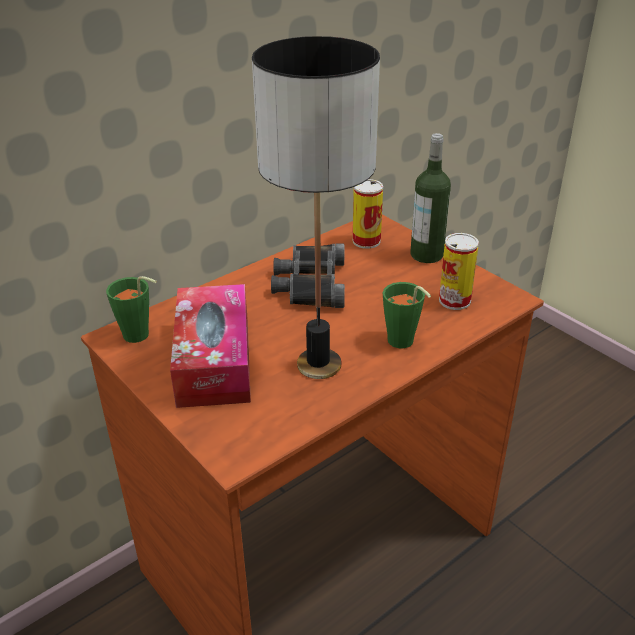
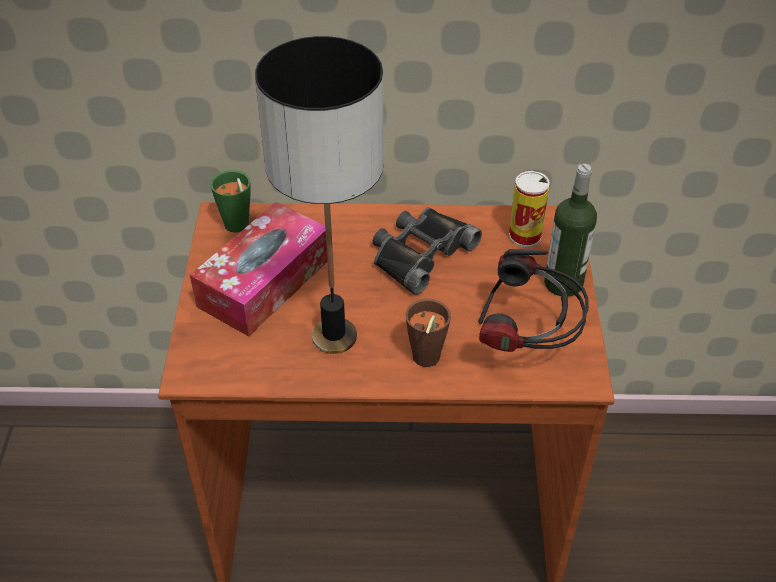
camera: 40 degrees right, 10 degrees up
green cup [383,282,431,349] -> brown cup [405,299,451,367]
can [439,233,479,310] -> headphones [478,249,589,352]

